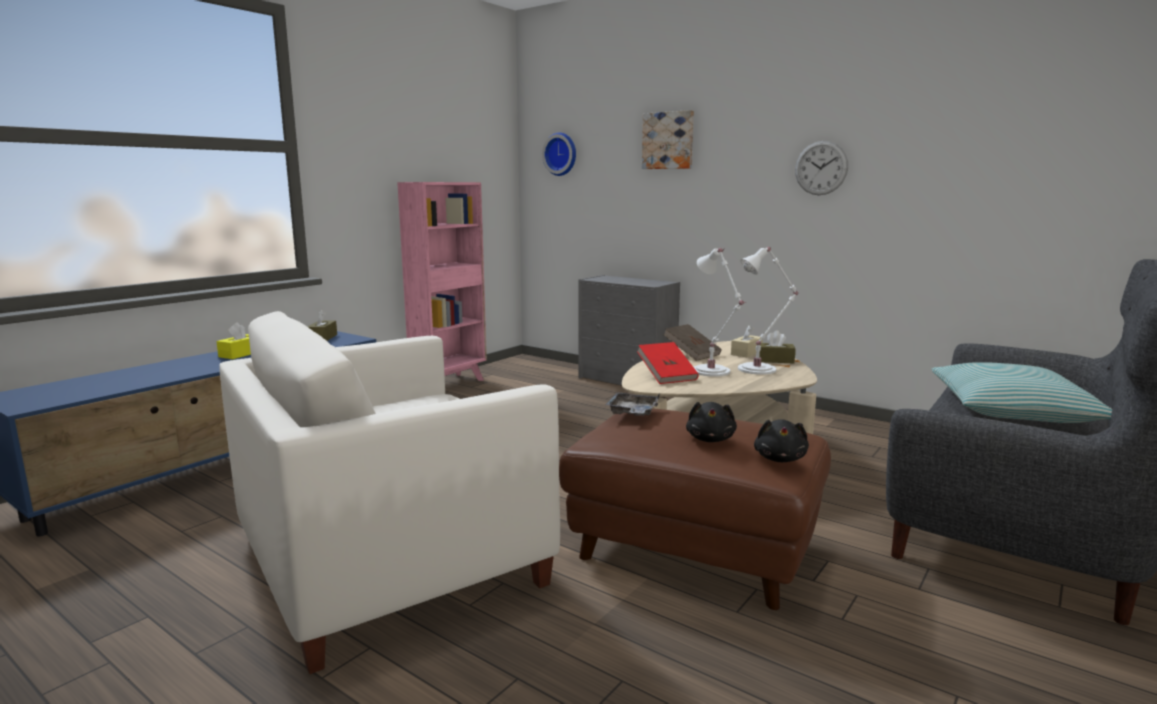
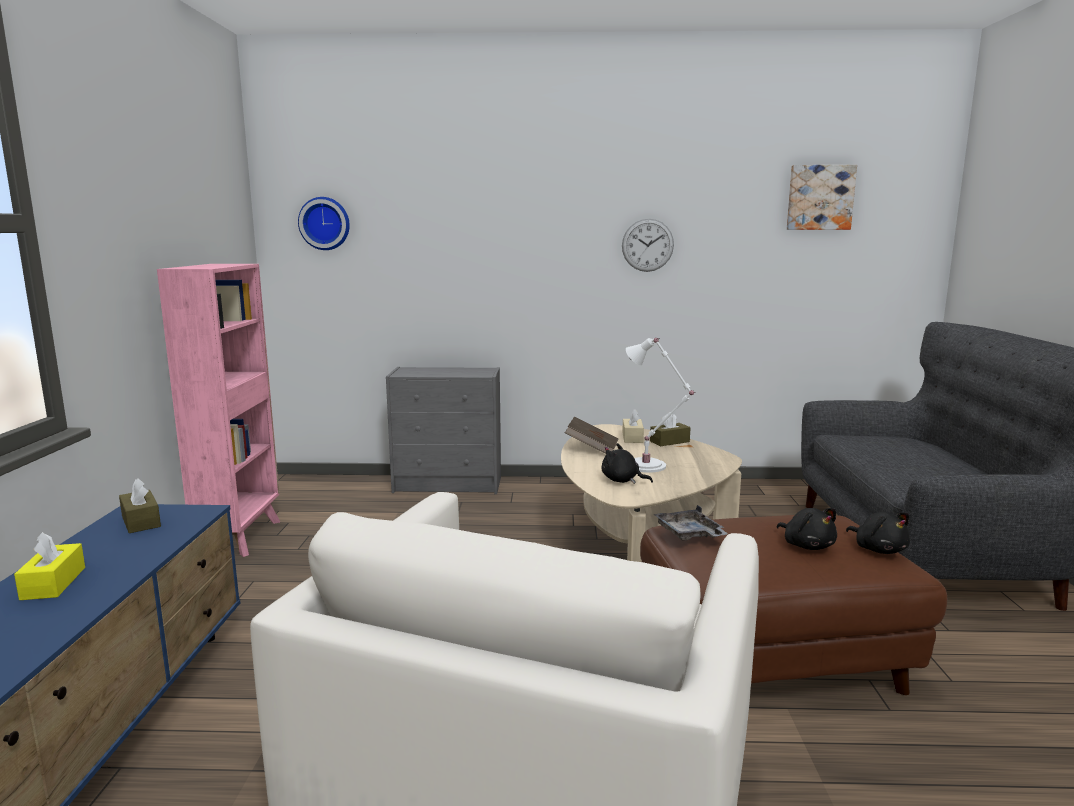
camera: 35 degrees left, 0 degrees up
red book [637,342,699,384] -> black plush toy [601,443,653,484]
picture [642,110,694,169] -> picture moved to [787,165,857,230]
white table lamp [738,247,798,375] -> none
pillow [931,362,1112,423] -> none

